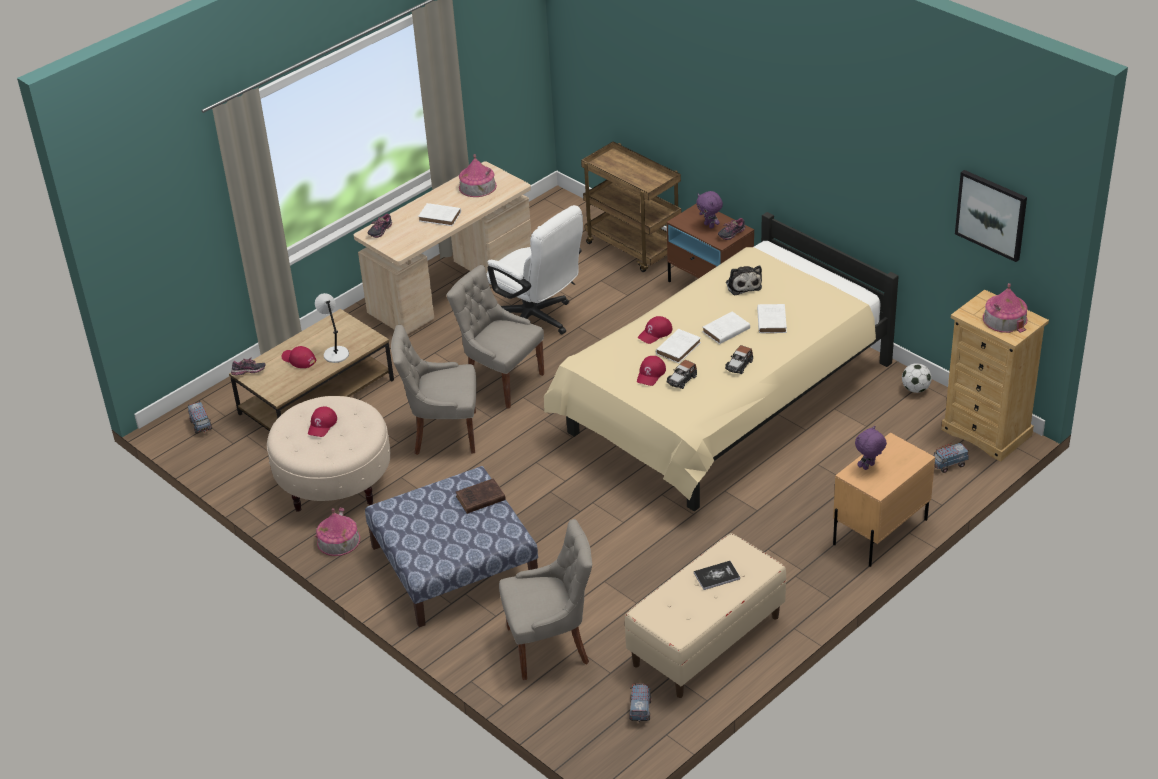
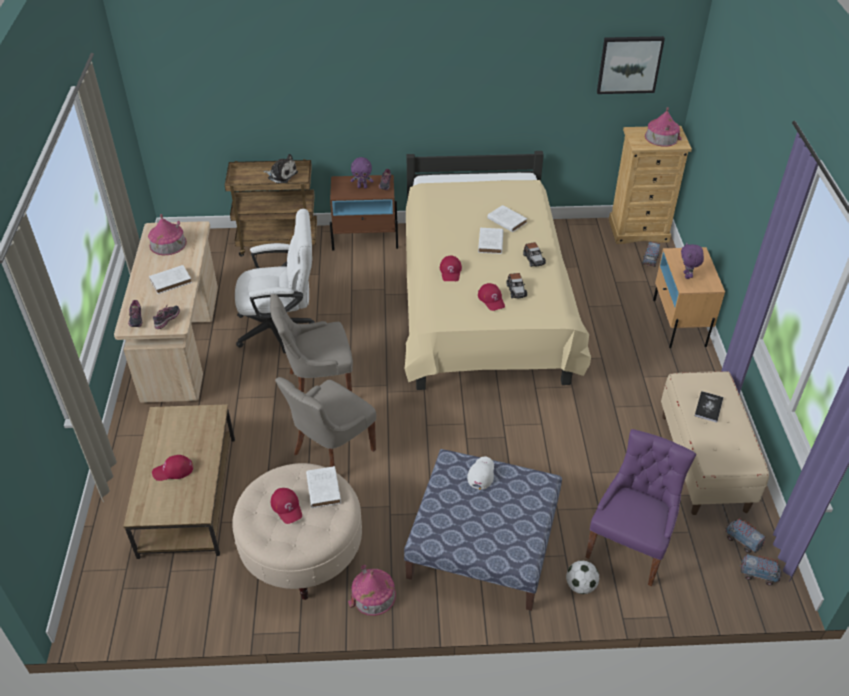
camera: 50 degrees left, 5 degrees up
toy truck [188,401,212,434] -> toy truck moved to [739,554,782,586]
shoe [231,357,265,376] -> shoe moved to [153,305,180,329]
grey table lamp [315,293,349,363] -> none
brown book [456,478,506,514] -> white cap [467,457,494,490]
grey chair [499,519,592,680] -> purple chair [586,429,696,586]
white book [656,329,701,363] -> white book moved to [306,466,341,508]
plush toy [726,265,762,295] -> plush toy moved to [263,154,298,183]
football [902,363,932,393] -> football moved to [566,560,599,594]

